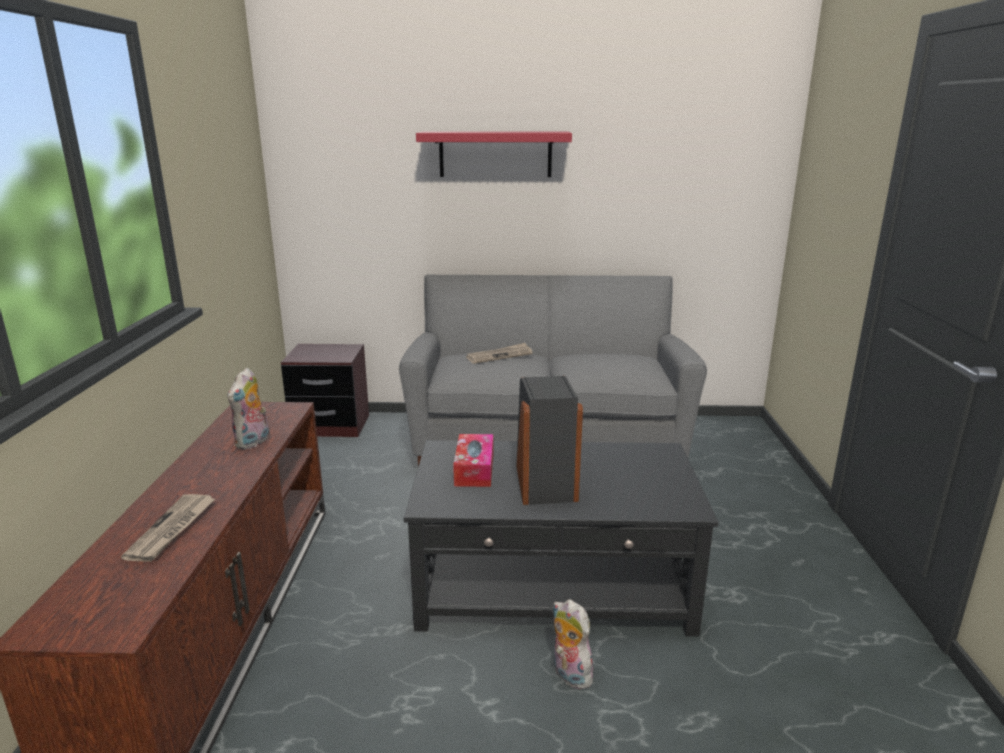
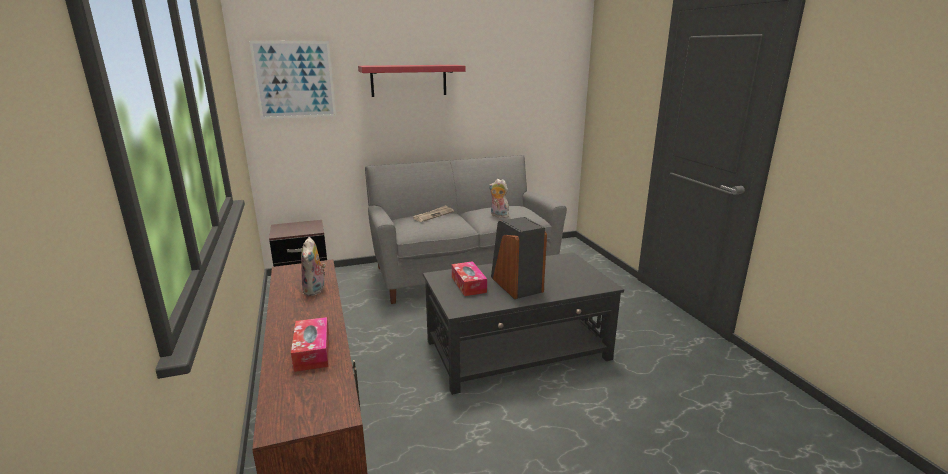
camera: 20 degrees left, 0 degrees up
newspaper [121,494,215,562] -> tissue box [291,317,329,372]
plush toy [553,599,597,689] -> plush toy moved to [489,179,509,218]
none -> picture [249,41,336,119]

